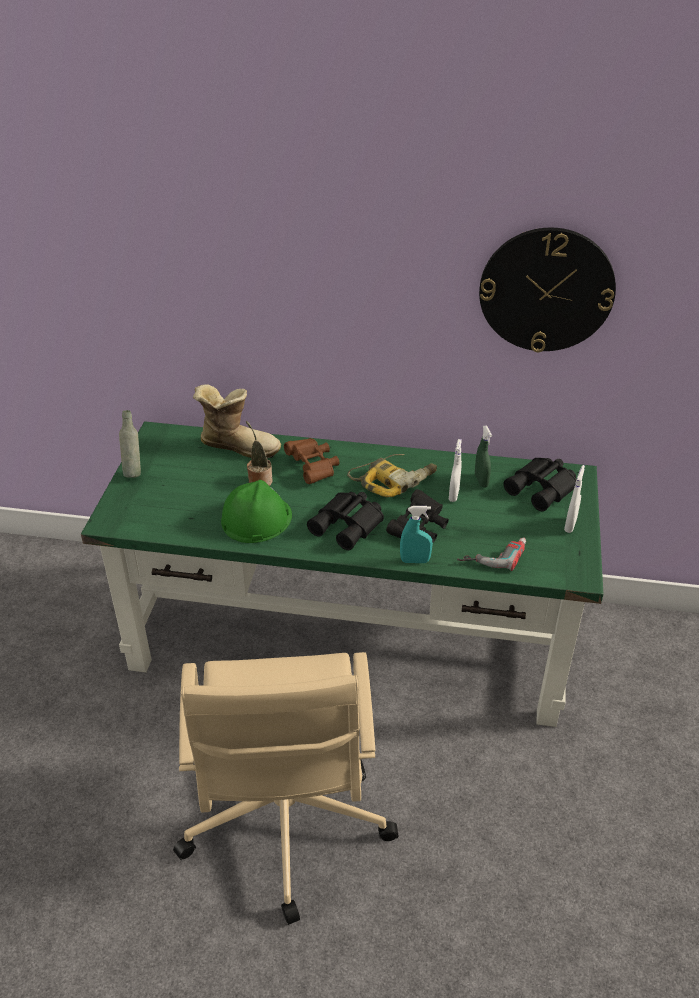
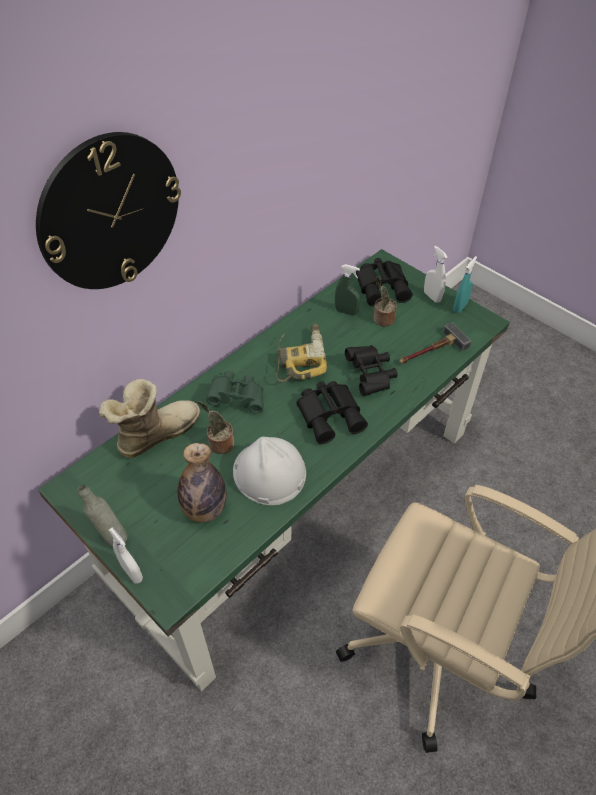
camera: 55 degrees left, 10 degrees up
green hard hat [221,480,292,543] -> white hard hat [233,437,306,505]
brown binoculars [284,438,339,484] -> green binoculars [206,371,264,414]
turquoise spray bottle [400,506,433,563] -> turquoise spray bottle moved to [453,256,477,313]
white spray bottle [449,439,462,502] -> white spray bottle moved to [109,527,143,584]
power drill [457,537,526,571] -> hammer [399,322,471,364]
wall clock [479,228,616,352] -> wall clock moved to [36,132,181,289]
none -> bottle [178,443,227,522]
none -> potted plant [373,276,397,327]

